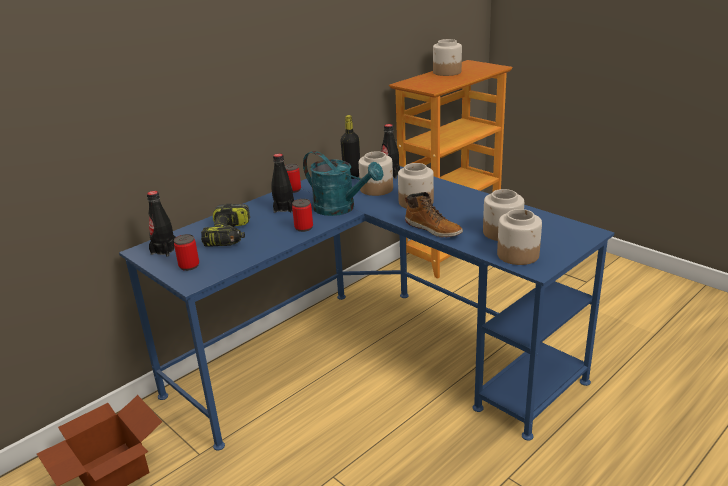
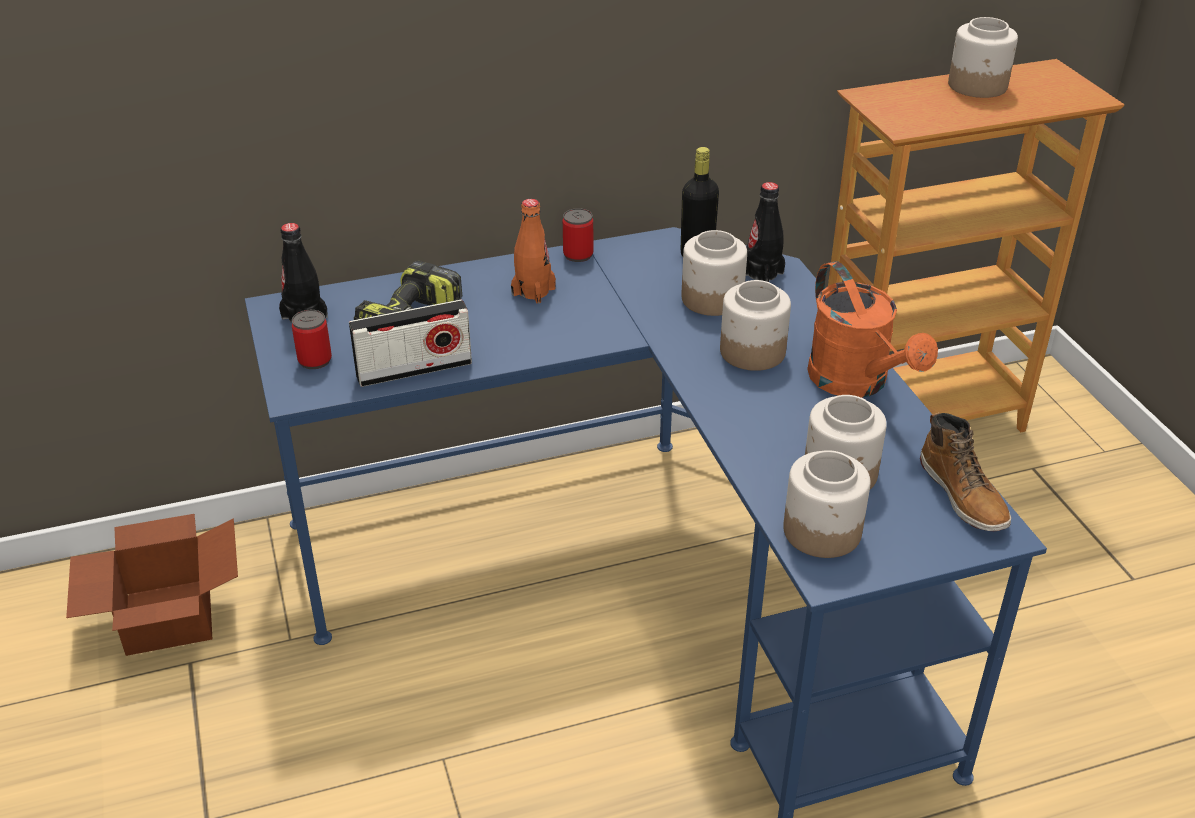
camera: 25 degrees right, 10 degrees up
black bottle [271,154,294,213] -> orange bottle [511,199,556,304]
can [292,199,313,232] -> none
turquoise watering can [303,151,383,216] -> none
boot [405,192,463,237] -> boot moved to [920,413,1011,531]
none -> radio [349,300,472,387]
none -> orange watering can [807,261,938,398]

